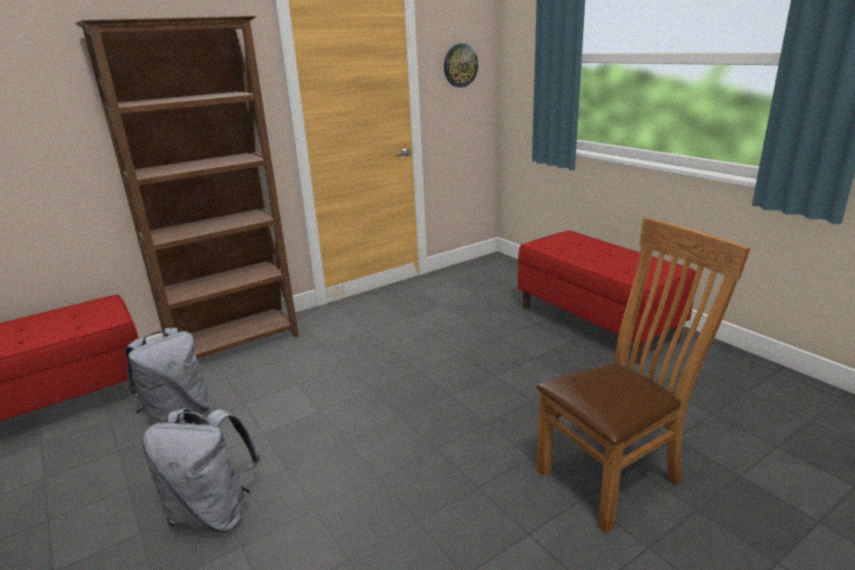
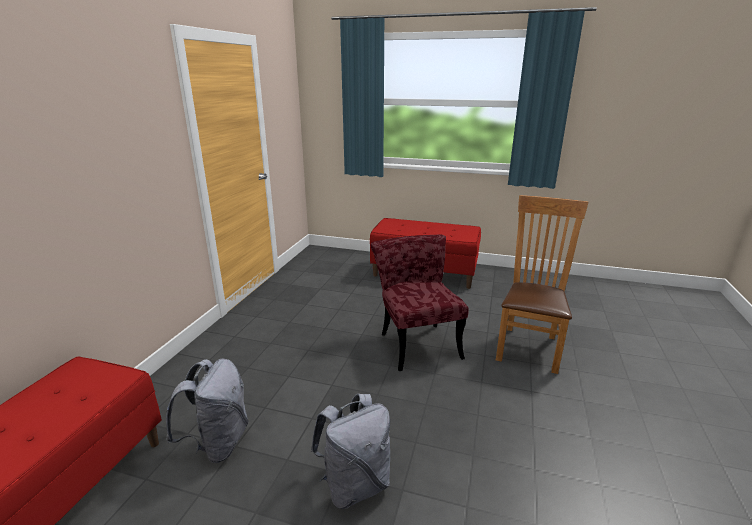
camera: 40 degrees left, 0 degrees up
brown bookcase [75,16,299,359] -> none
wall clock [444,44,478,88] -> none
none -> red chair [370,235,469,371]

